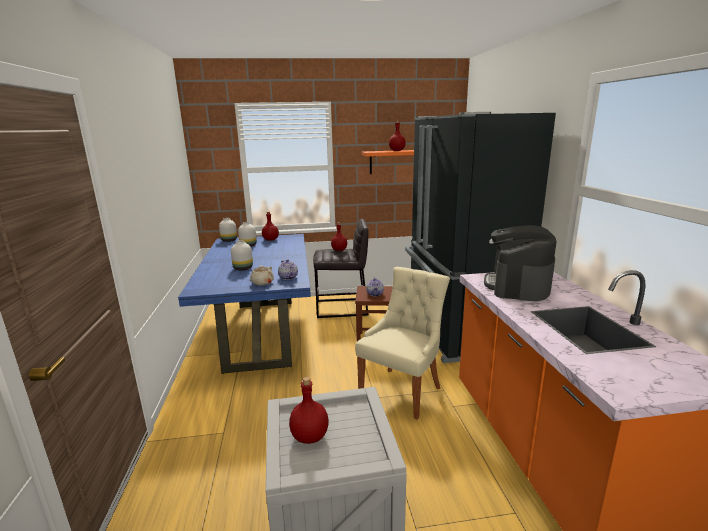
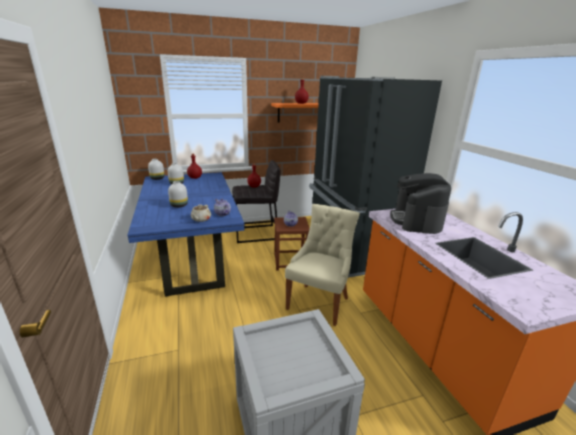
camera: 10 degrees left, 5 degrees up
red bottle [289,377,329,444] -> none

